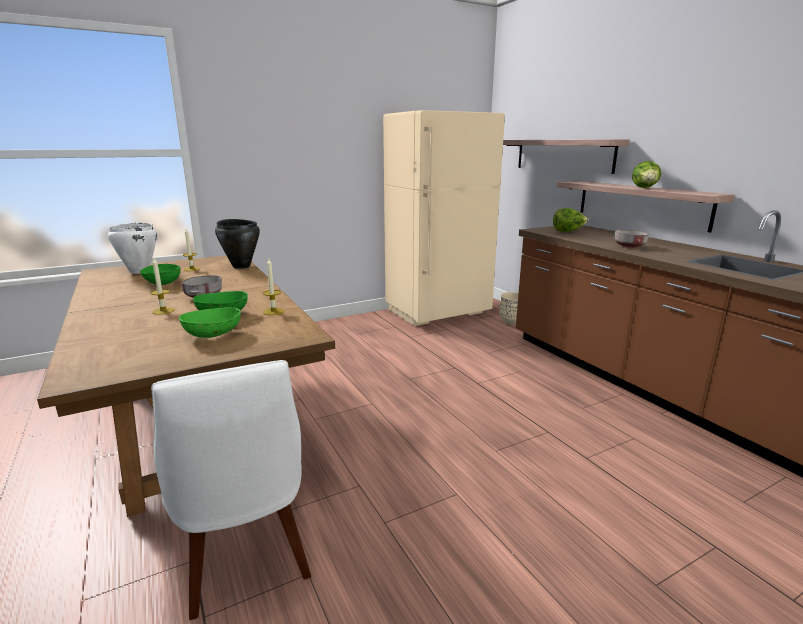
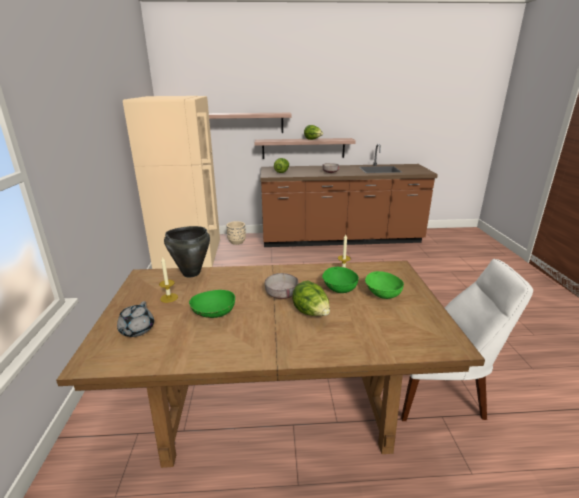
camera: 65 degrees left, 5 degrees up
white cooking pot [108,223,157,274] -> grey teapot [117,301,154,337]
candle [150,258,175,315] -> lettuce [292,280,330,316]

